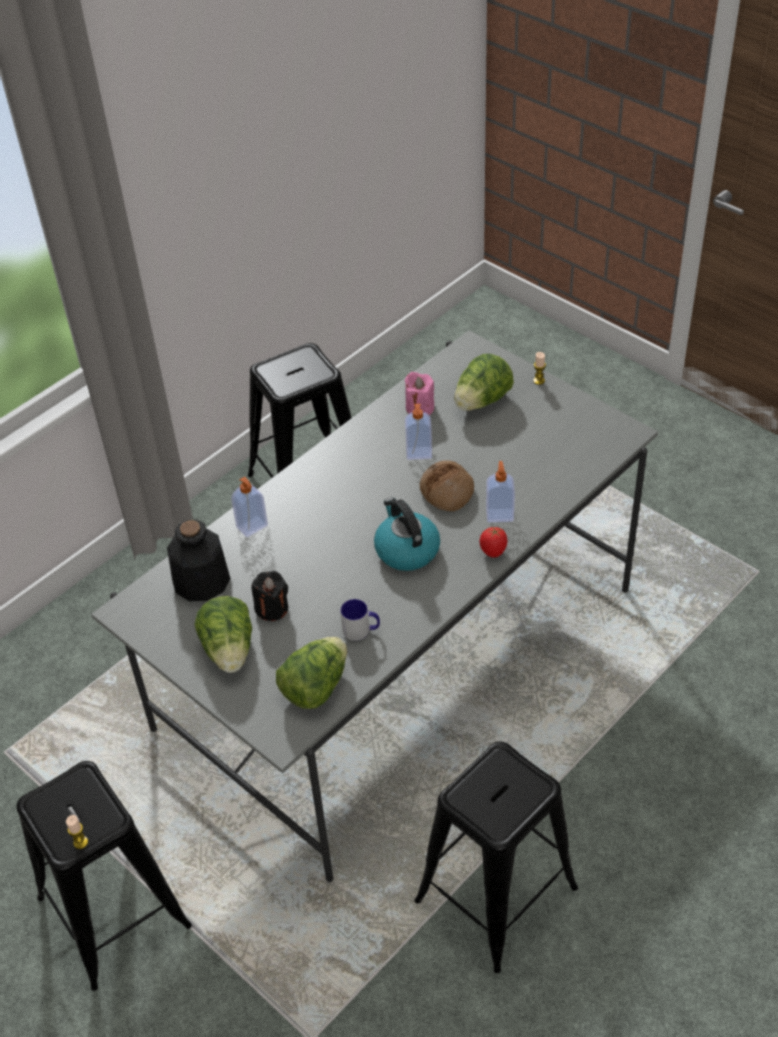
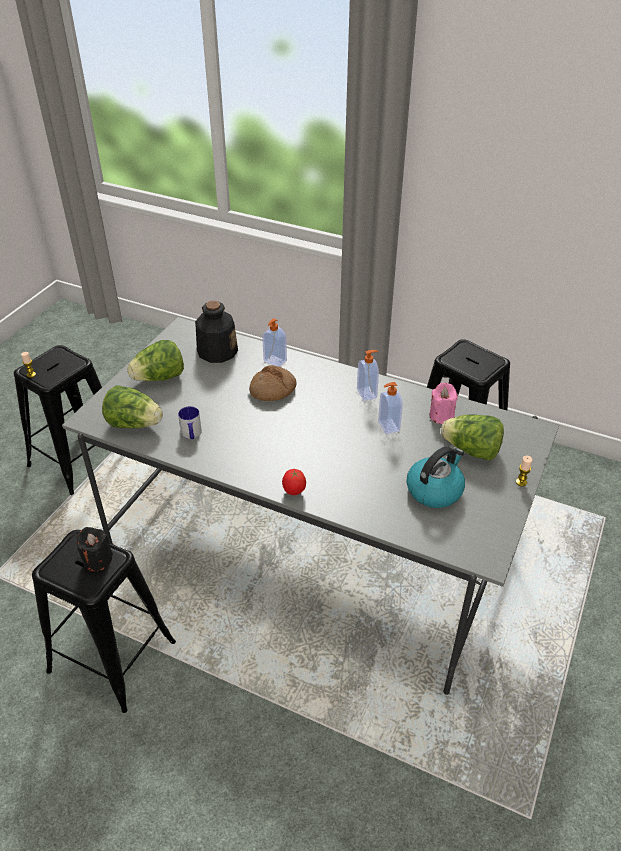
camera: 70 degrees right, 5 degrees down
black candle [252,571,288,621] -> black candle moved to [77,527,113,571]
kettle [374,497,440,571] -> kettle moved to [407,446,465,508]
bread [420,460,474,511] -> bread moved to [249,365,297,401]
soap dispenser [486,461,515,522] -> soap dispenser moved to [357,350,379,401]

